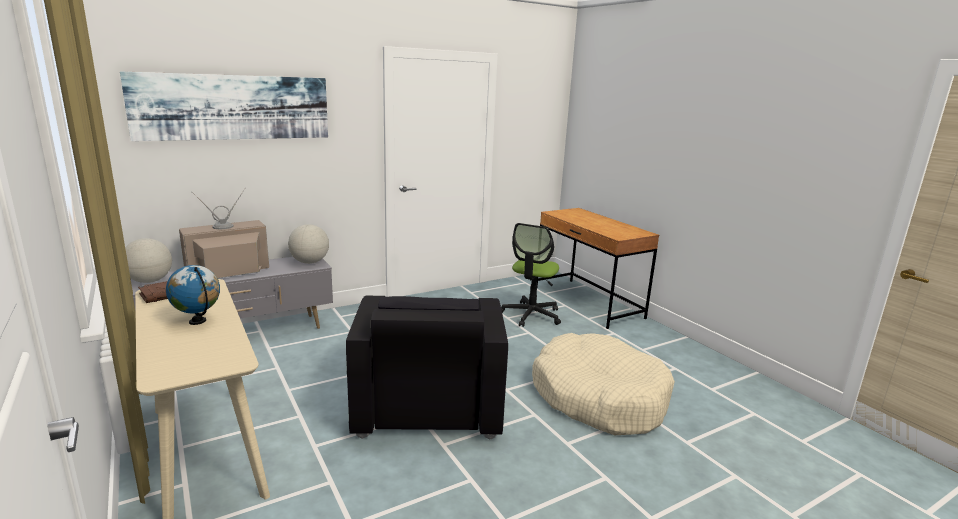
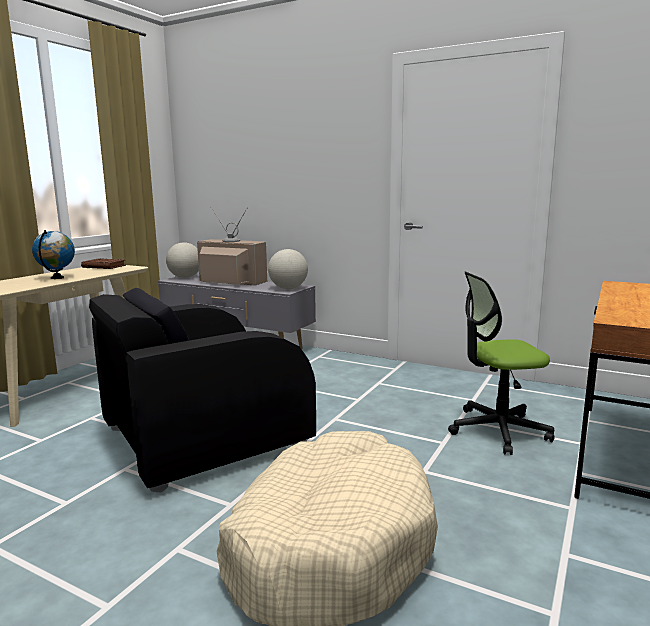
camera: 60 degrees right, 5 degrees down
picture [120,71,328,141] -> none

